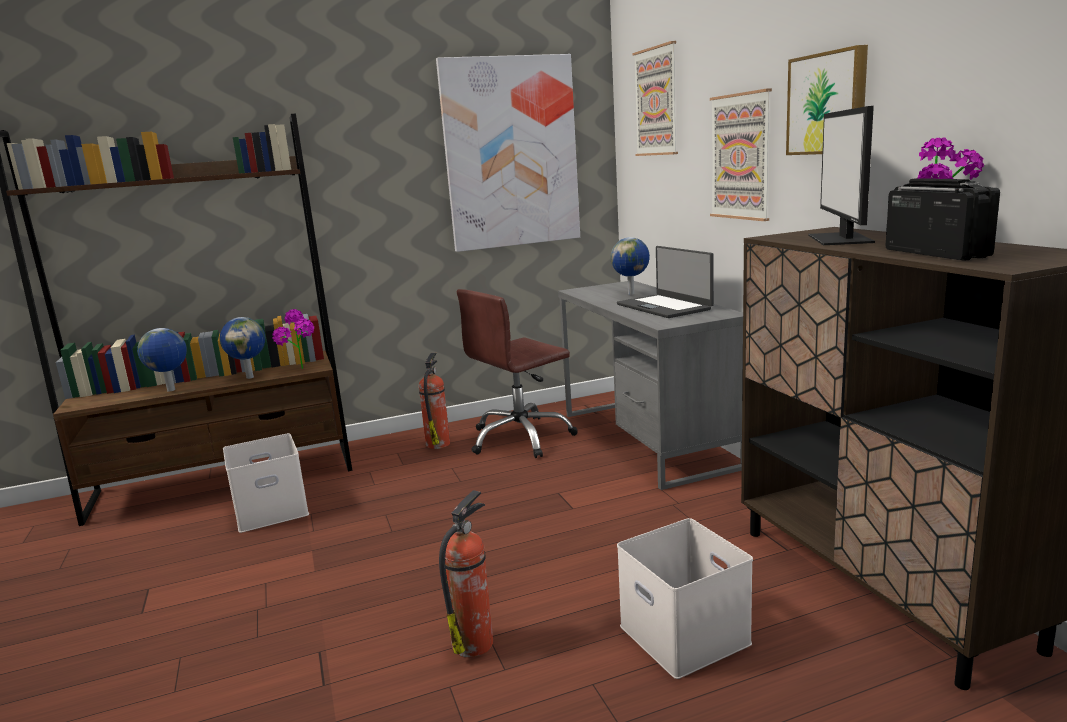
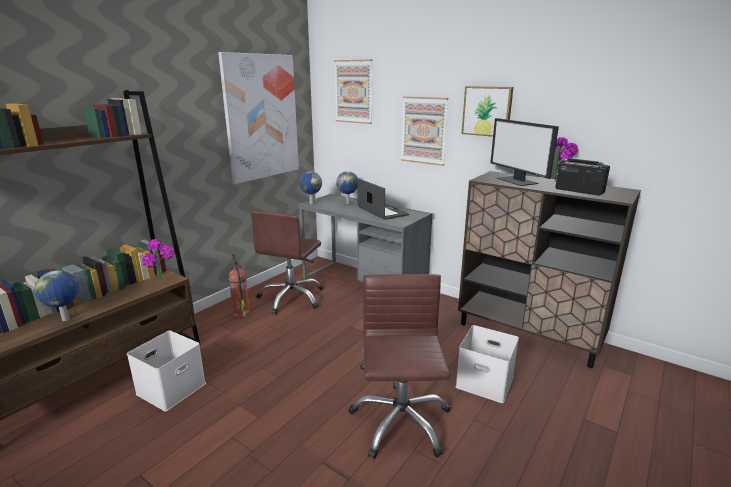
camera: 35 degrees left, 5 degrees up
globe [220,317,265,379] -> globe moved to [299,171,322,204]
fire extinguisher [439,490,493,657] -> brown office chair [348,274,451,459]
laptop [617,246,714,318] -> laptop turned 150 degrees counterclockwise [357,179,409,220]

